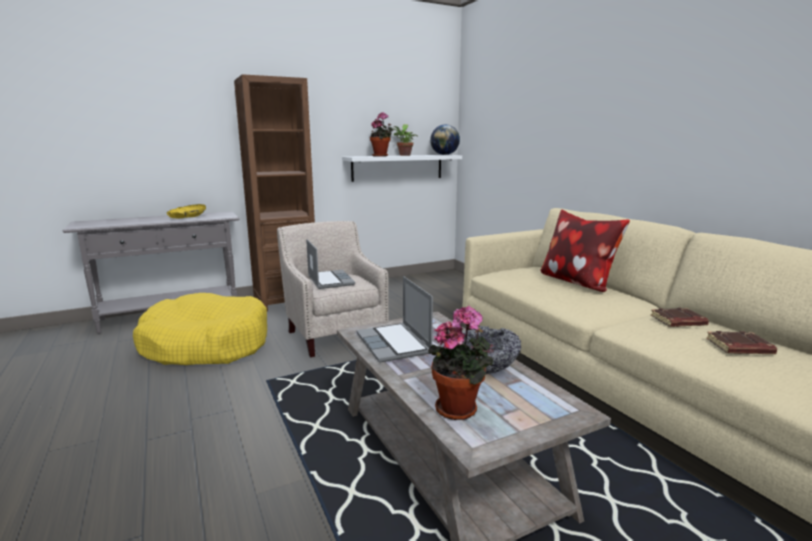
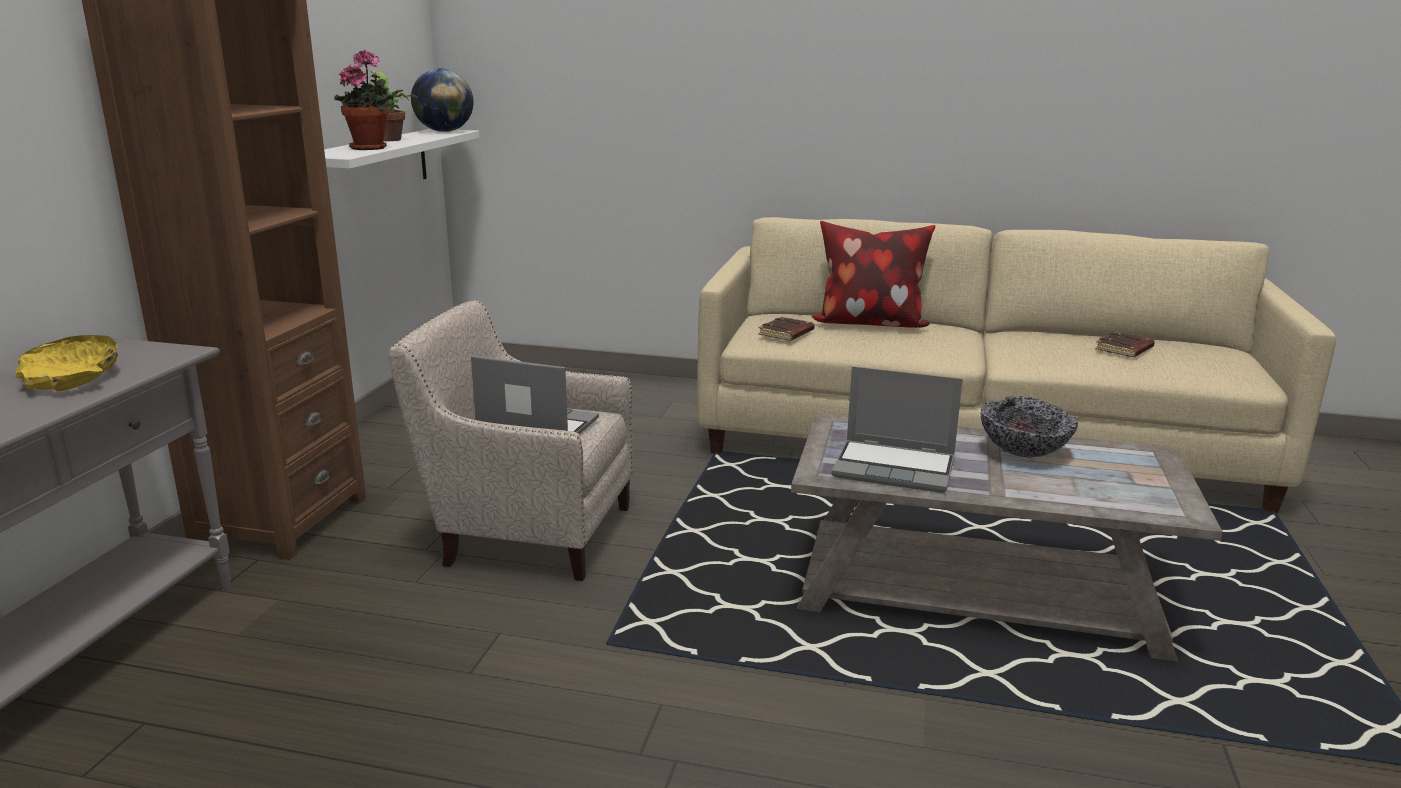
camera: 50 degrees left, 5 degrees up
yellow dog bed [133,293,267,365] -> none
potted plant [428,306,493,420] -> none
brown book [651,308,709,327] -> brown book moved to [758,317,814,341]

